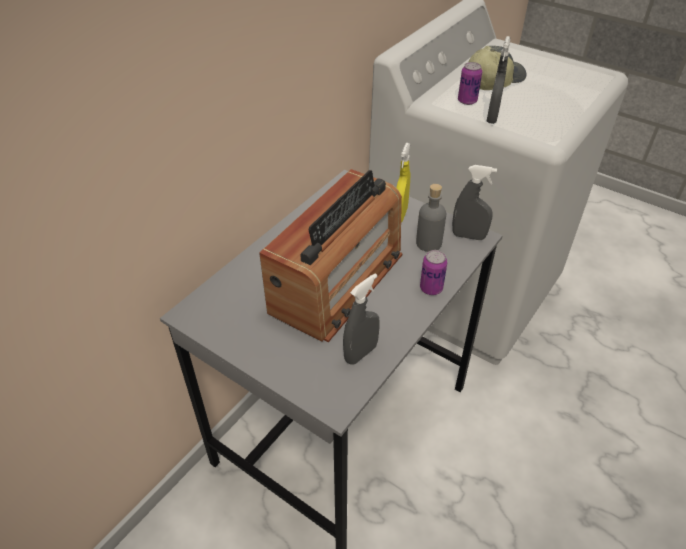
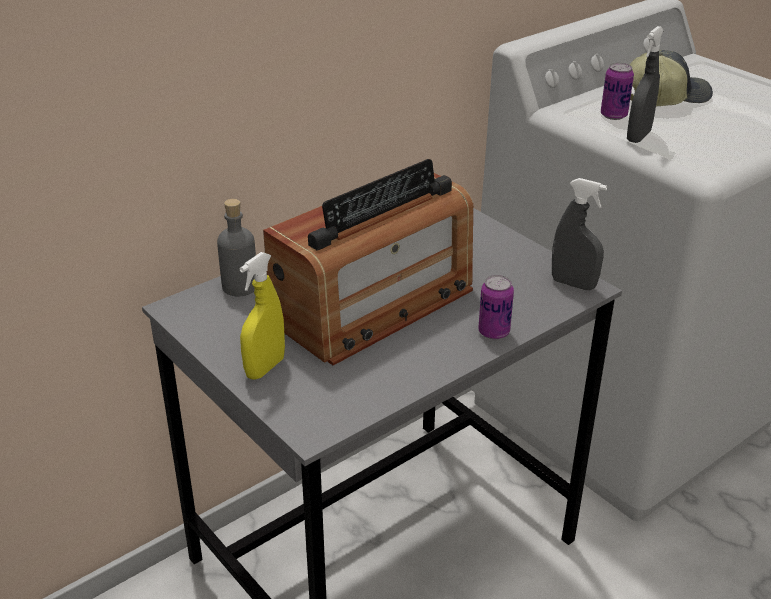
camera: 15 degrees right, 10 degrees down
grey spray bottle [343,273,379,365] -> none
yellow spray bottle [396,143,411,222] -> yellow spray bottle moved to [240,252,285,380]
grey bottle [416,184,446,252] -> grey bottle moved to [217,199,256,296]

